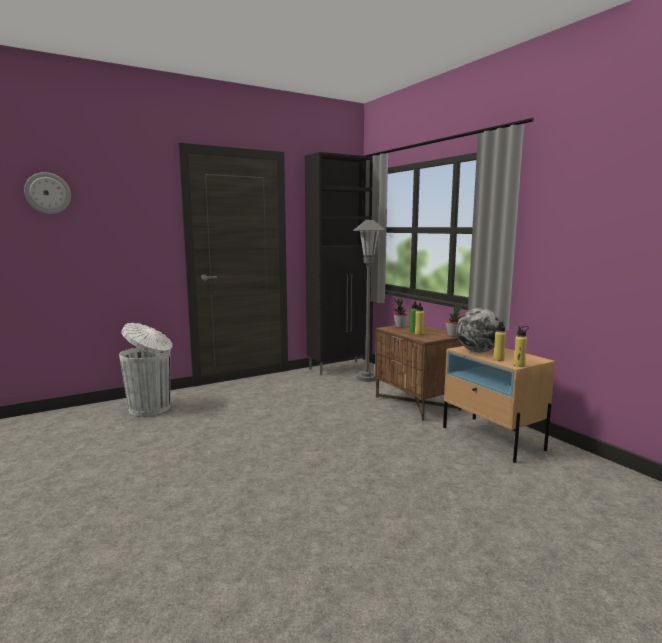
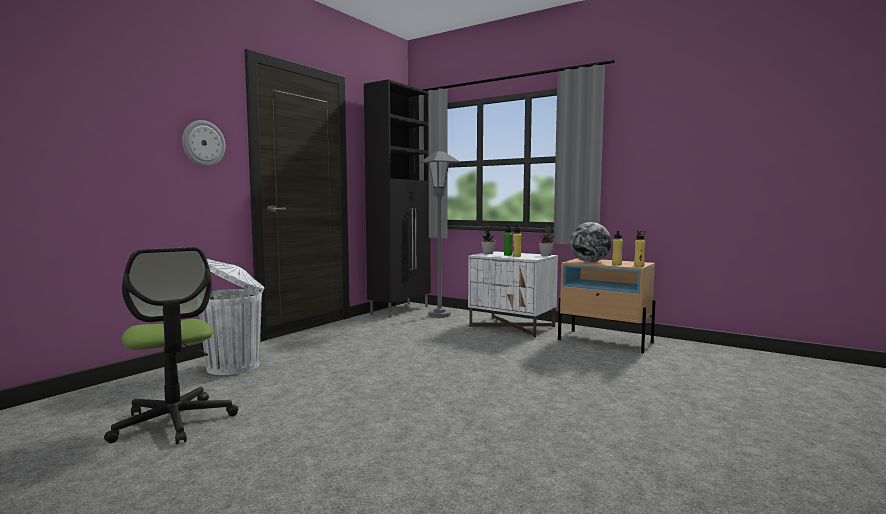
camera: 25 degrees left, 5 degrees down
wall clock [24,172,71,214] -> wall clock moved to [182,120,225,167]
brown nightstand [375,324,463,421] -> white nightstand [468,251,558,338]
none -> office chair [104,247,239,444]

